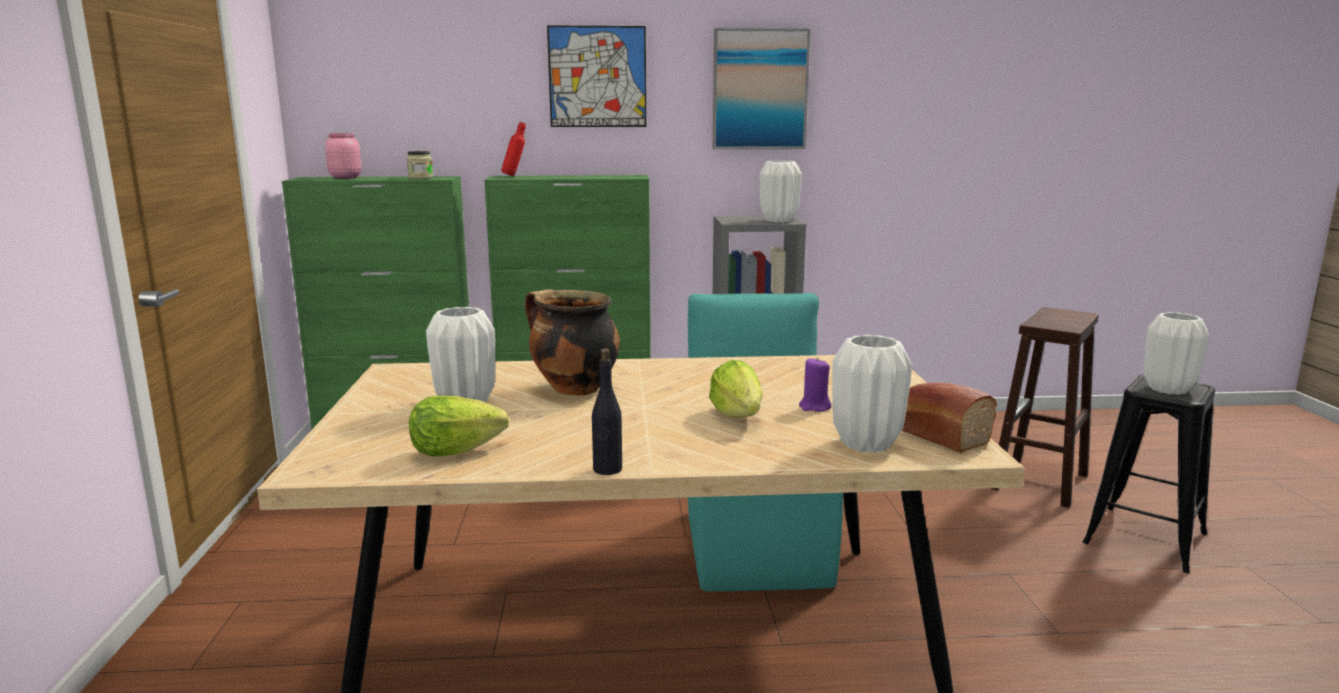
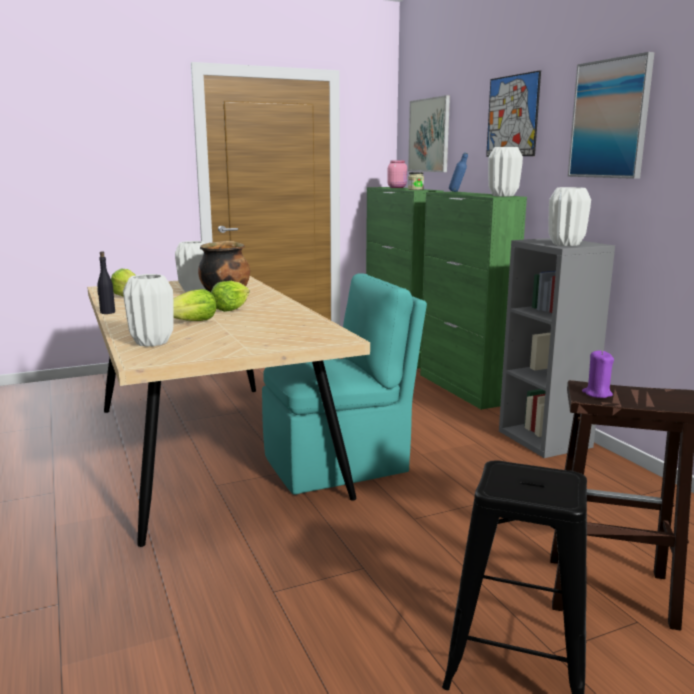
camera: 70 degrees right, 0 degrees up
red bottle [502,122,526,176] -> blue bottle [449,153,468,192]
purple candle [799,357,831,412] -> purple candle moved to [582,350,614,398]
bread [902,383,997,453] -> none
white vase [1144,312,1209,395] -> white vase moved to [488,147,523,197]
none -> lettuce [211,281,250,312]
none -> picture [408,95,450,172]

